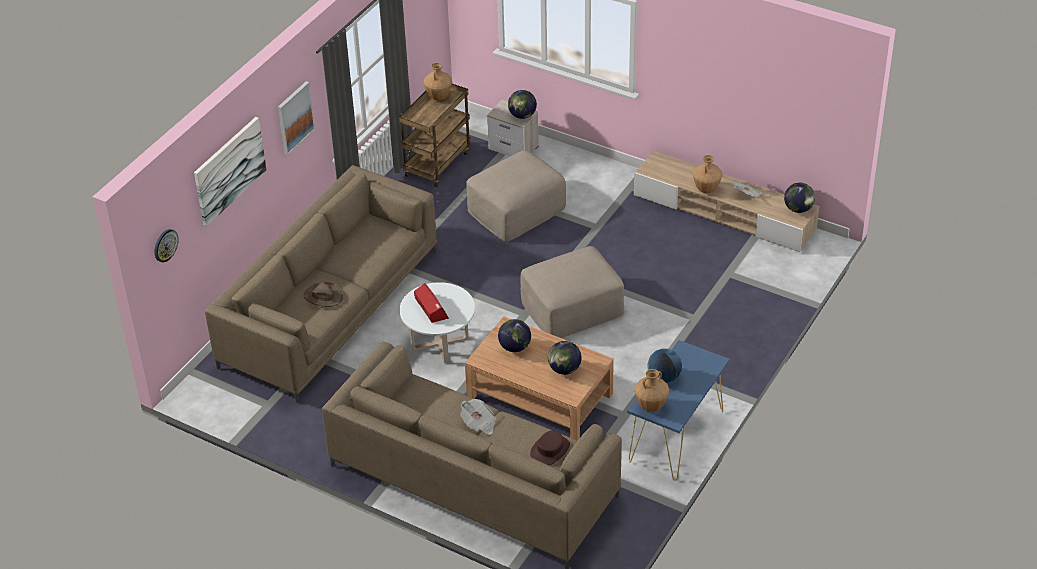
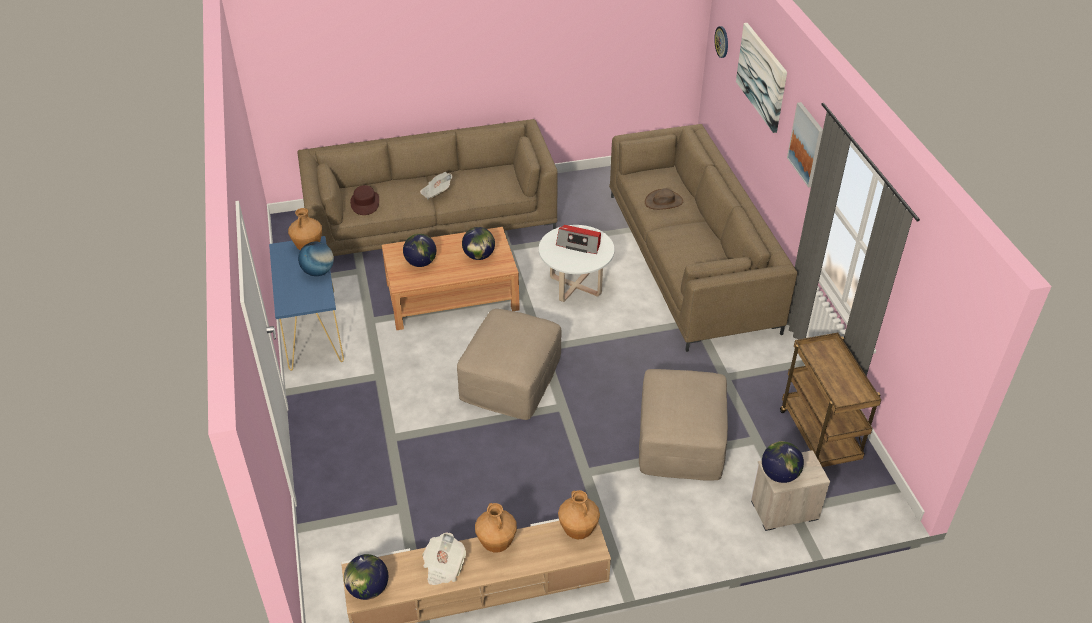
camera: 135 degrees right, 0 degrees up
brown vase [424,63,452,101] -> brown vase moved to [558,490,600,539]

